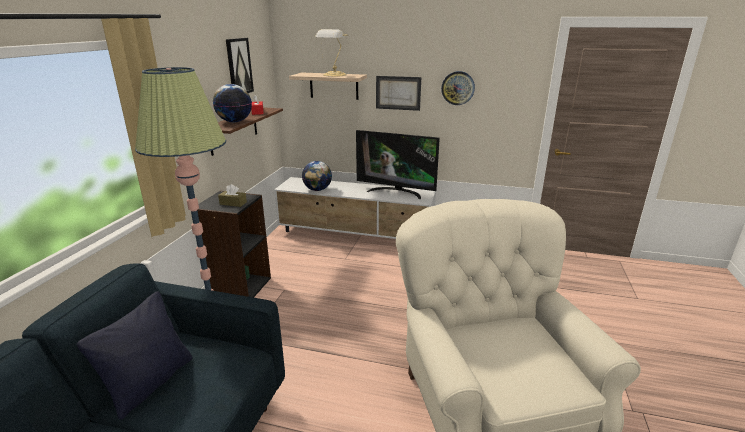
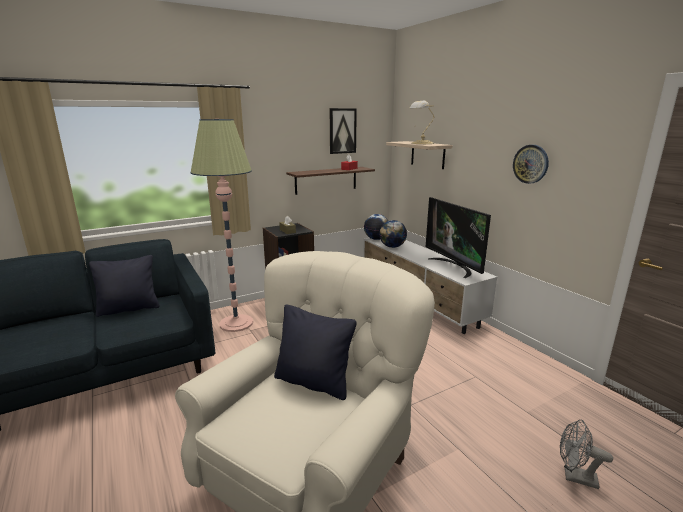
camera: 45 degrees right, 5 degrees down
globe [213,84,252,122] -> globe moved to [364,214,388,240]
picture [376,76,421,111] -> none
none -> black pillow [274,304,357,400]
none -> grey fan [560,420,613,489]

